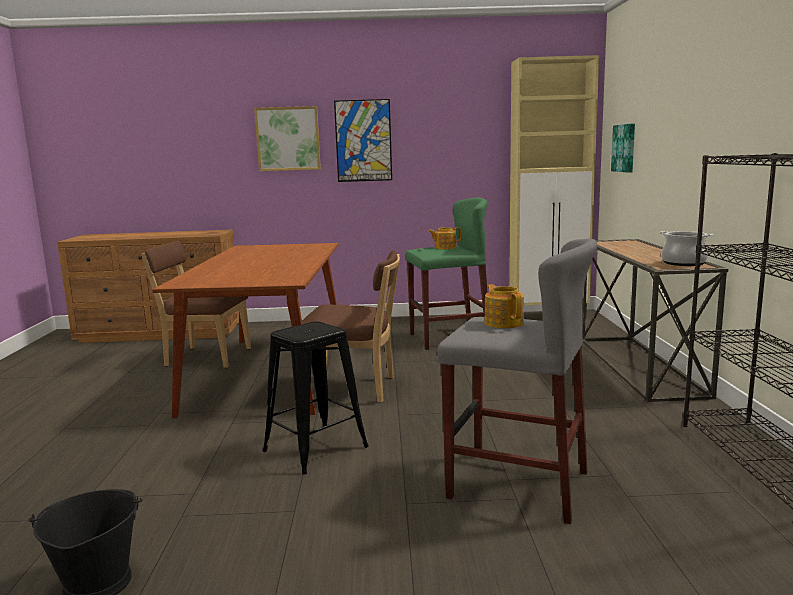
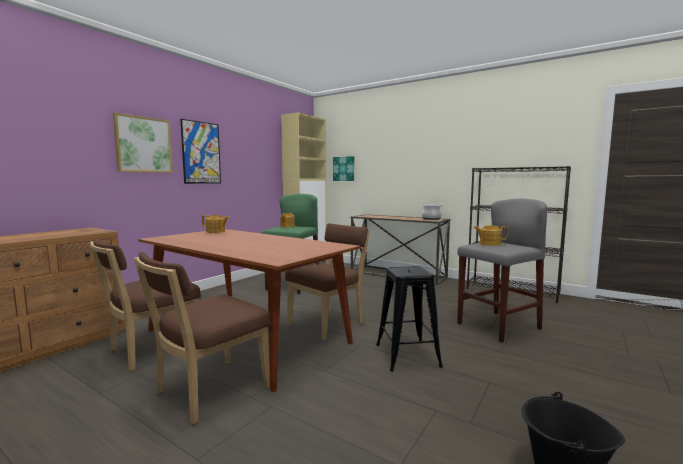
camera: 55 degrees left, 5 degrees down
none -> brown chair [134,252,271,424]
none -> teapot [202,215,230,233]

